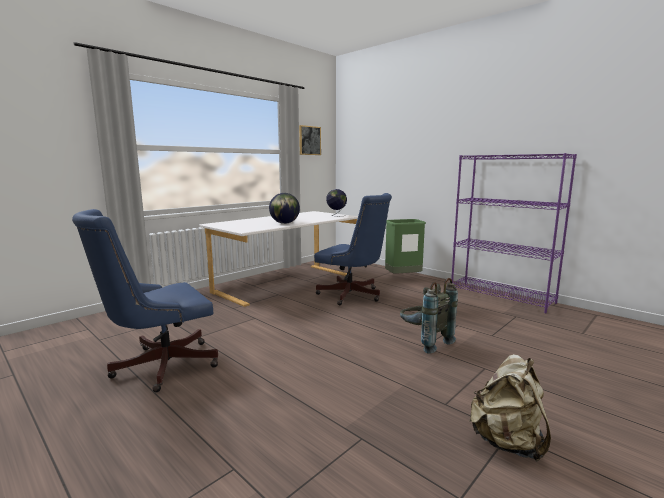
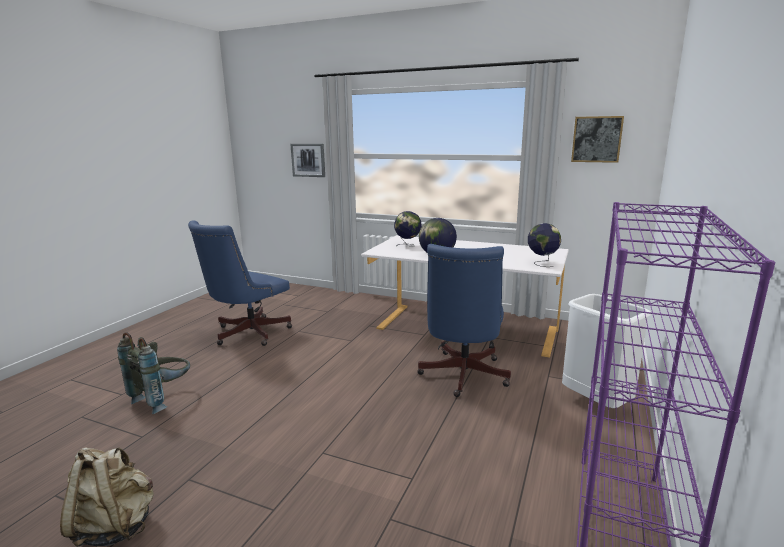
camera: 70 degrees right, 5 degrees up
blue office chair [72,209,218,392] -> blue office chair turned 90 degrees counterclockwise [188,220,292,346]
green trash can [385,219,426,274] -> white trash can [562,294,651,408]
grey backpack [400,278,458,354] -> grey backpack moved to [117,332,190,414]
none -> picture [291,144,325,177]
none -> globe [394,211,422,246]

